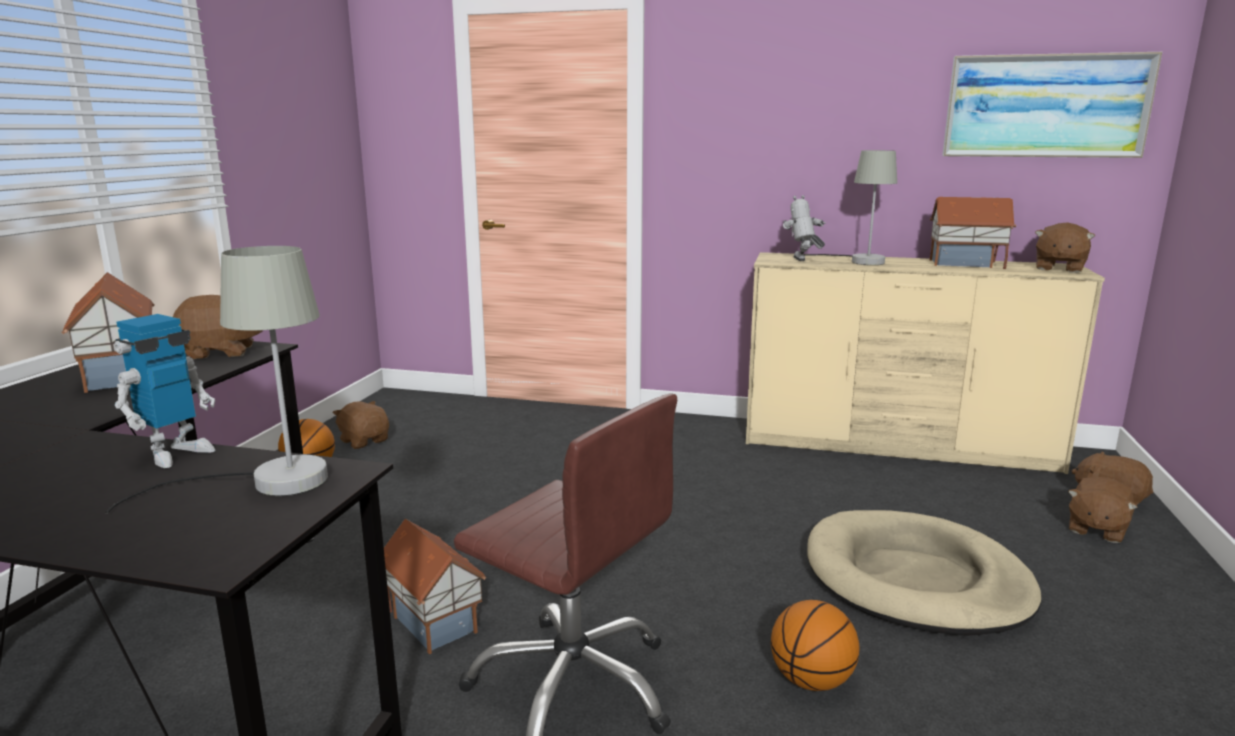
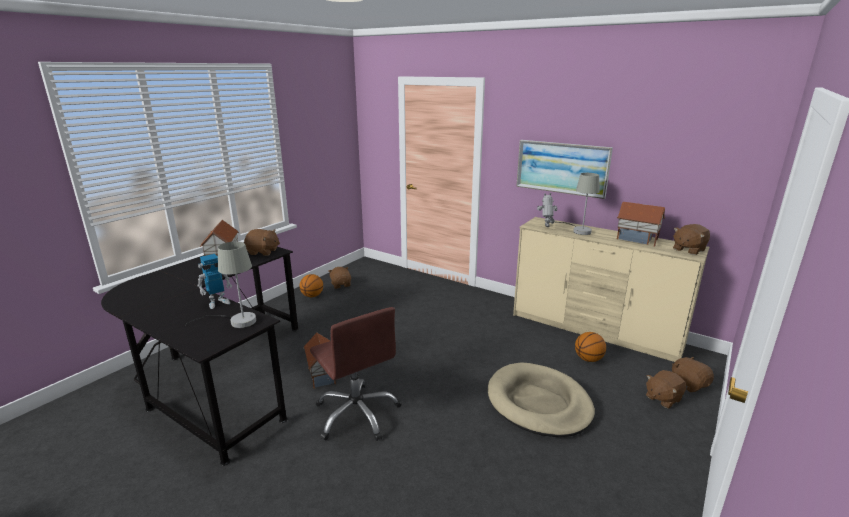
camera: 20 degrees right, 5 degrees up
basketball [771,600,859,691] -> basketball moved to [575,332,606,362]
picture [942,52,1162,158] -> picture moved to [516,140,613,199]

